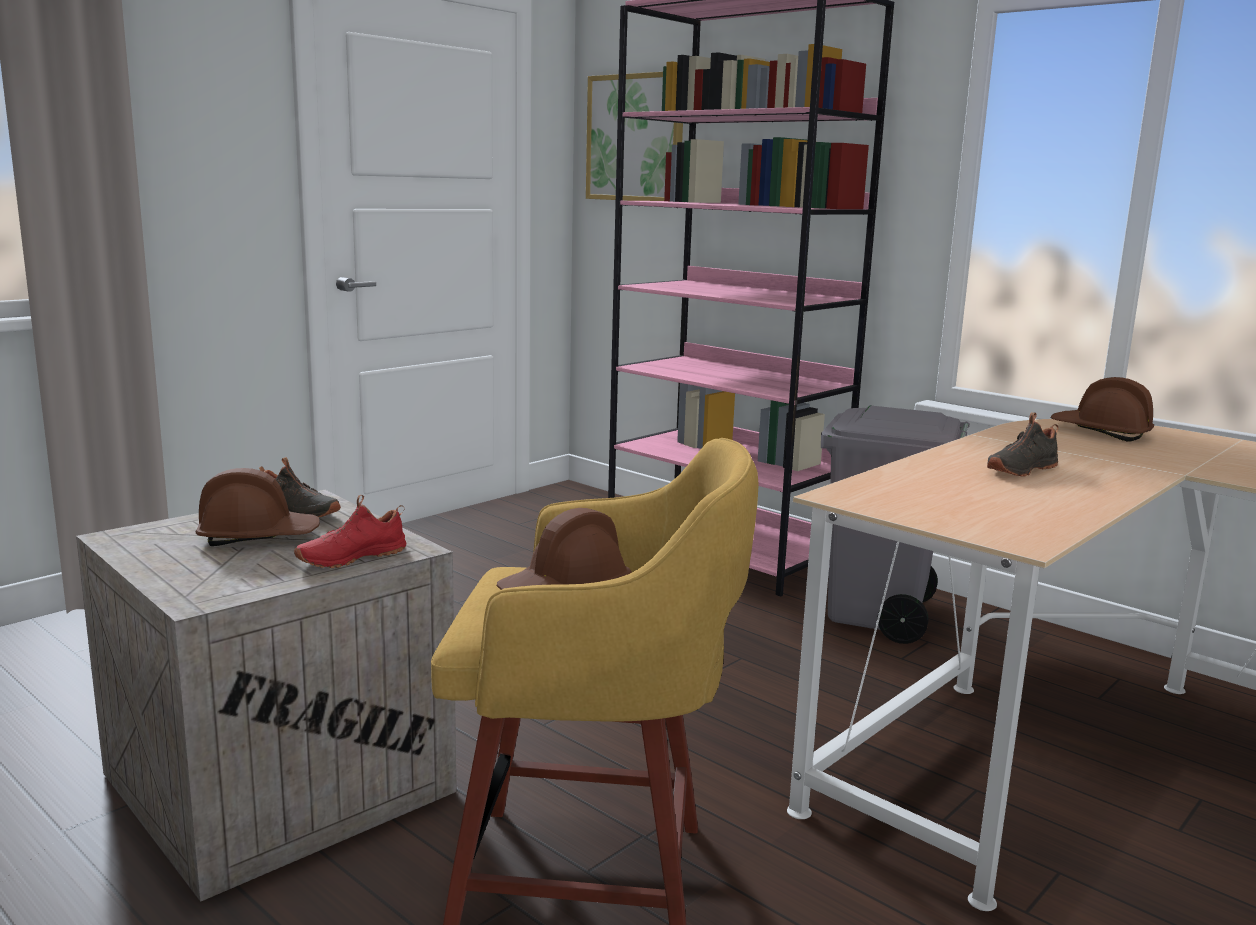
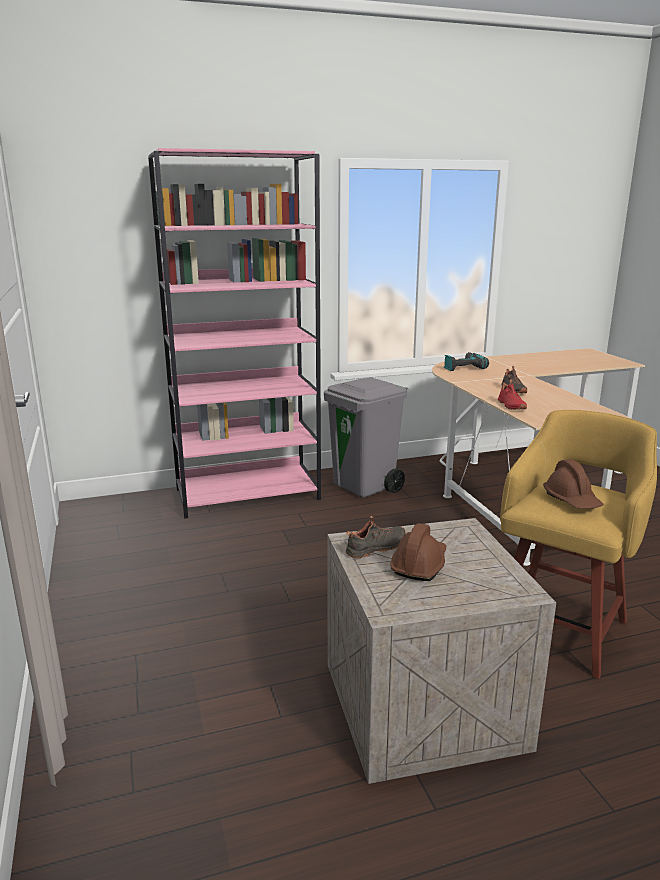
camera: 60 degrees left, 5 degrees up
red shoe [294,494,406,568] -> red shoe moved to [498,380,527,410]
picture [586,72,683,201] -> none
brown hard hat [1051,377,1154,442] -> power drill [444,352,489,371]

